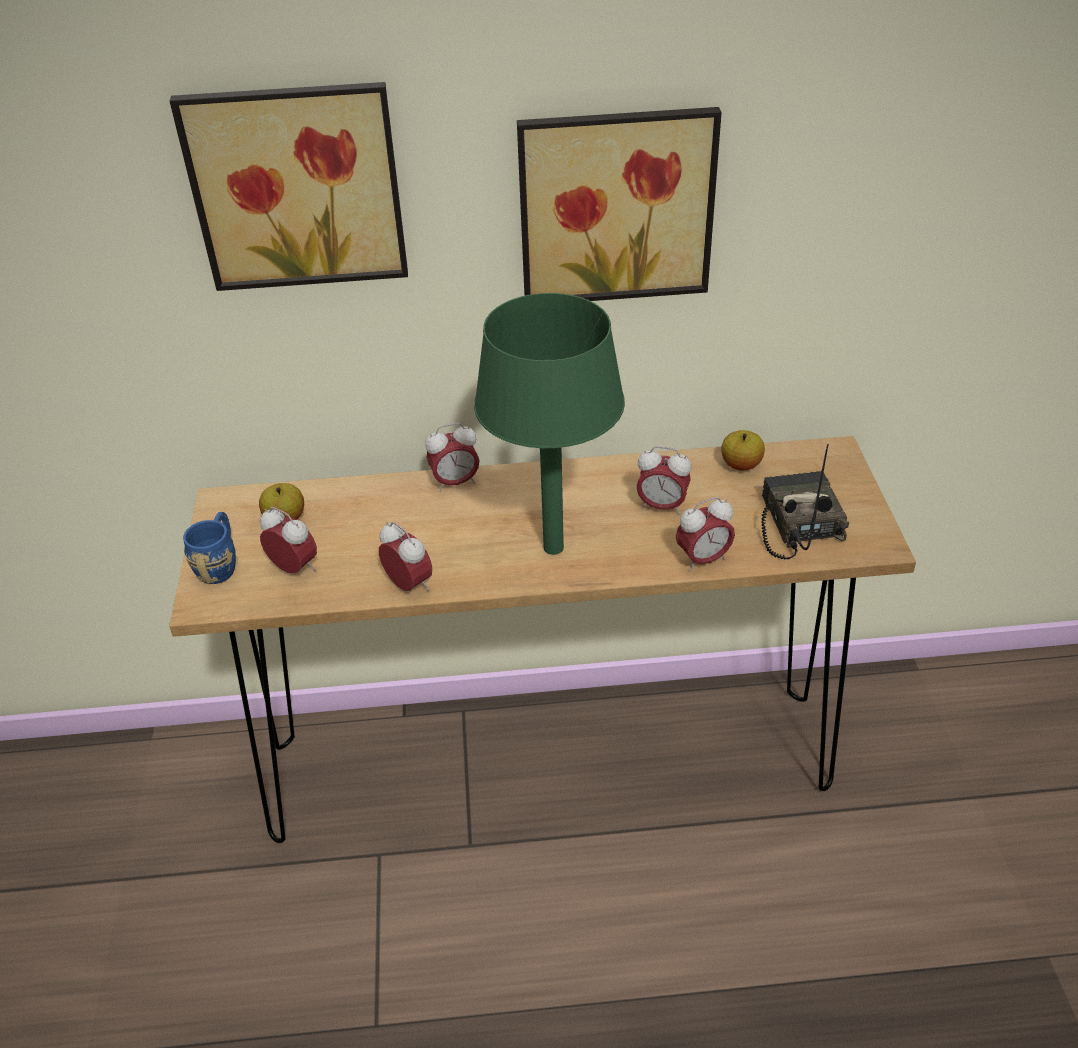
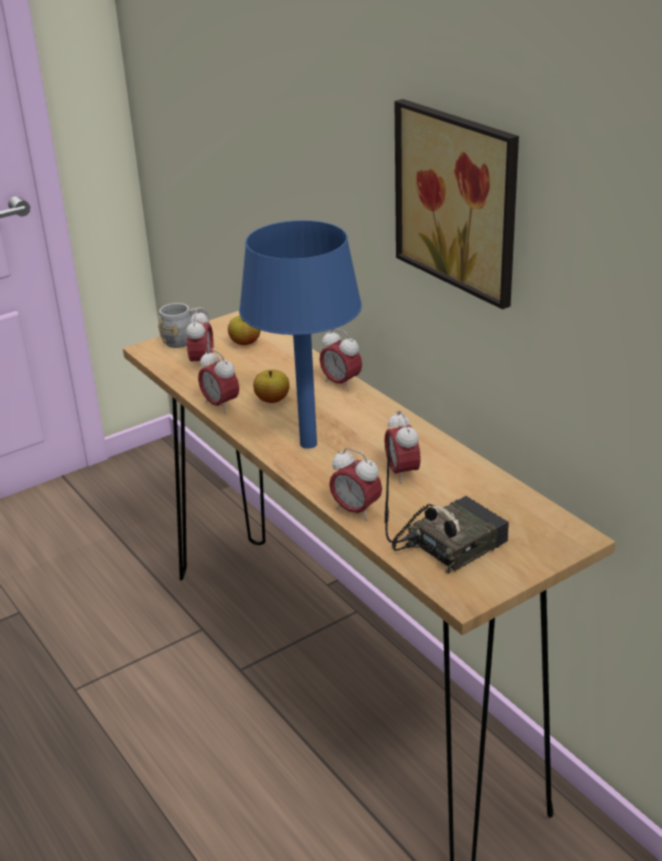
camera: 60 degrees right, 10 degrees down
picture [170,82,408,291] -> none
blue mug [183,512,236,584] -> grey mug [158,303,209,348]
alarm clock [379,522,432,591] -> alarm clock turned 120 degrees clockwise [198,349,239,413]
green table lamp [474,293,625,555] -> blue table lamp [239,220,362,449]
apple [722,430,765,471] -> apple moved to [253,370,289,403]

